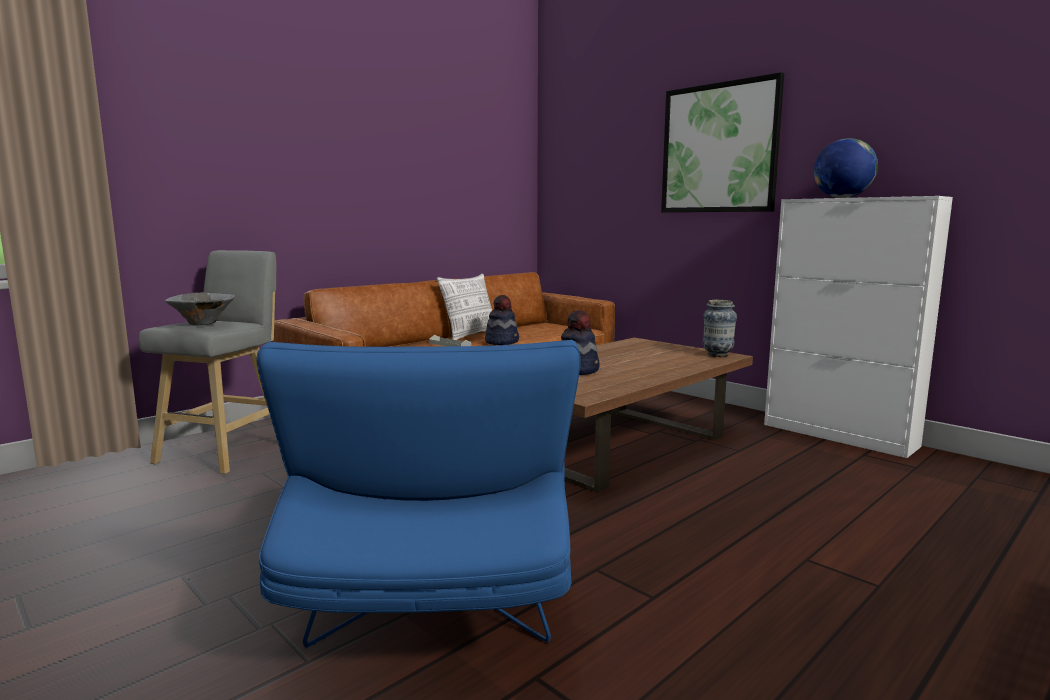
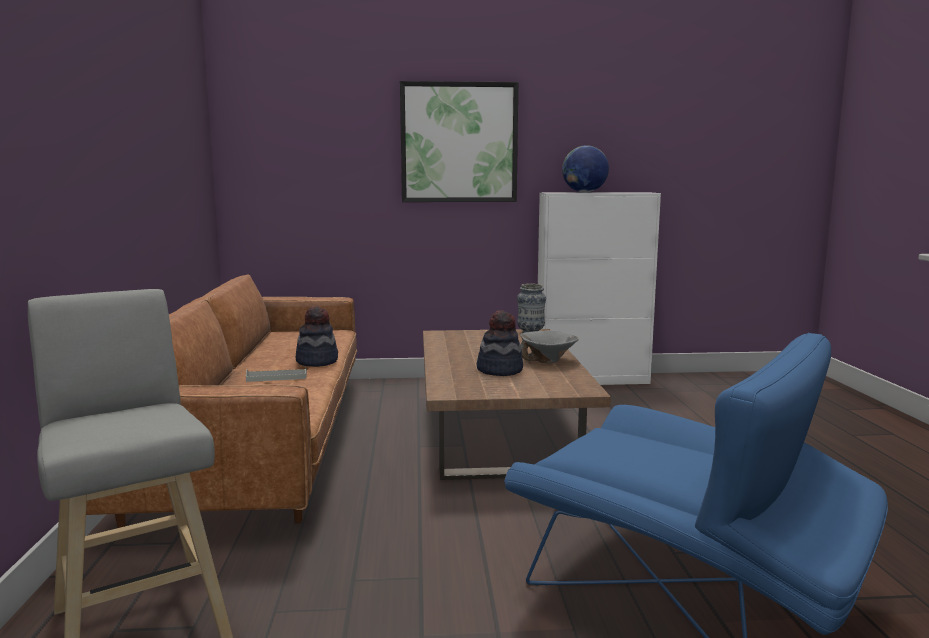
camera: 50 degrees left, 0 degrees up
grey bowl [165,292,235,326] -> grey bowl moved to [520,331,579,363]
pillow [437,274,492,340] -> none

